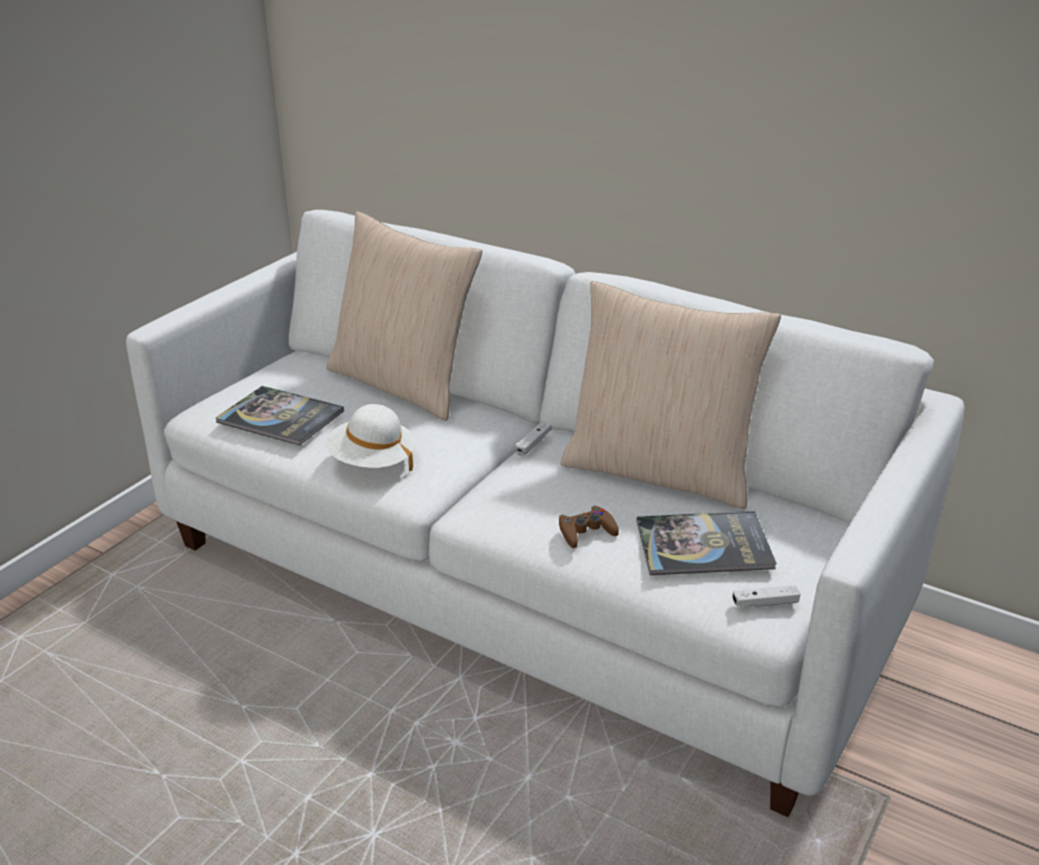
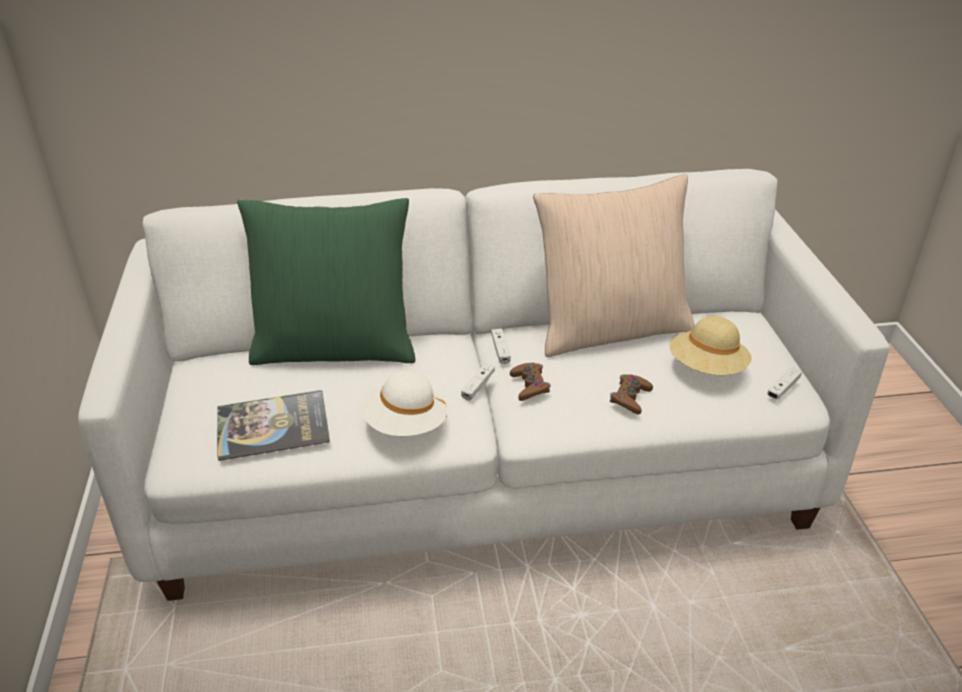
camera: 40 degrees left, 5 degrees up
beige pillow [326,211,482,421] -> green pillow [237,198,416,365]
book [637,511,777,575] -> beige hat [670,316,752,375]
none -> white game controller [461,364,495,401]
none -> brown game controller [510,363,550,401]

